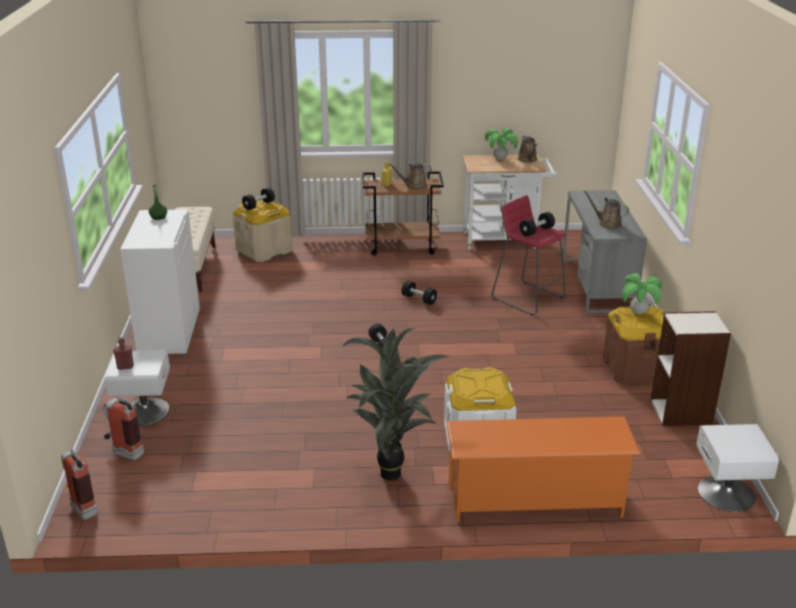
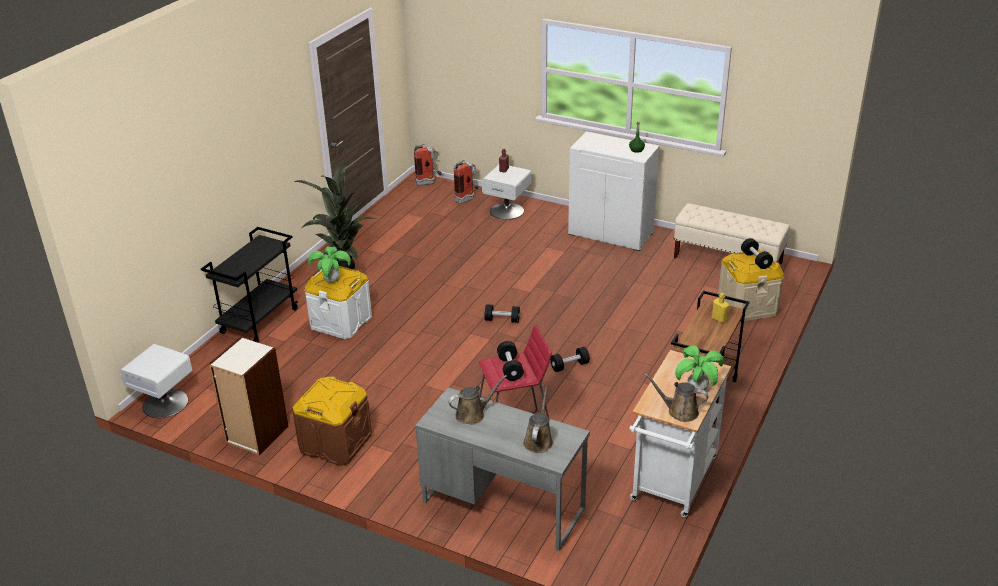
camera: 120 degrees right, 5 degrees up
brown watering can [388,163,432,189] -> brown watering can moved to [523,387,553,453]
orange shoe rack [447,417,641,522] -> black cart [201,227,298,343]
potted plant [622,273,662,314] -> potted plant moved to [308,247,351,283]

